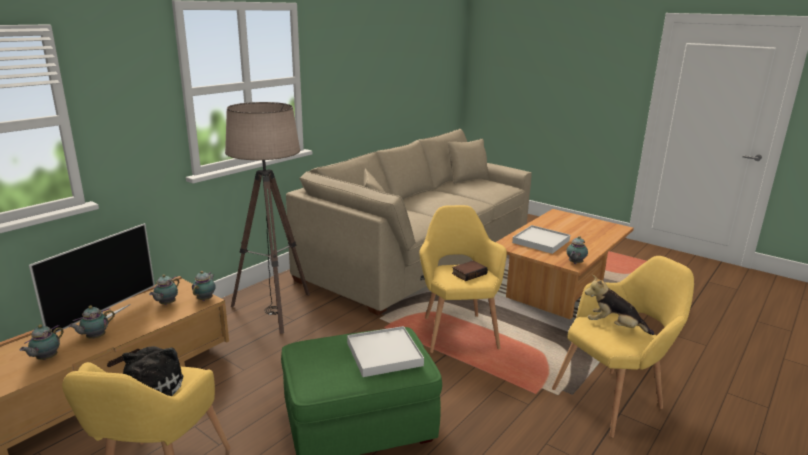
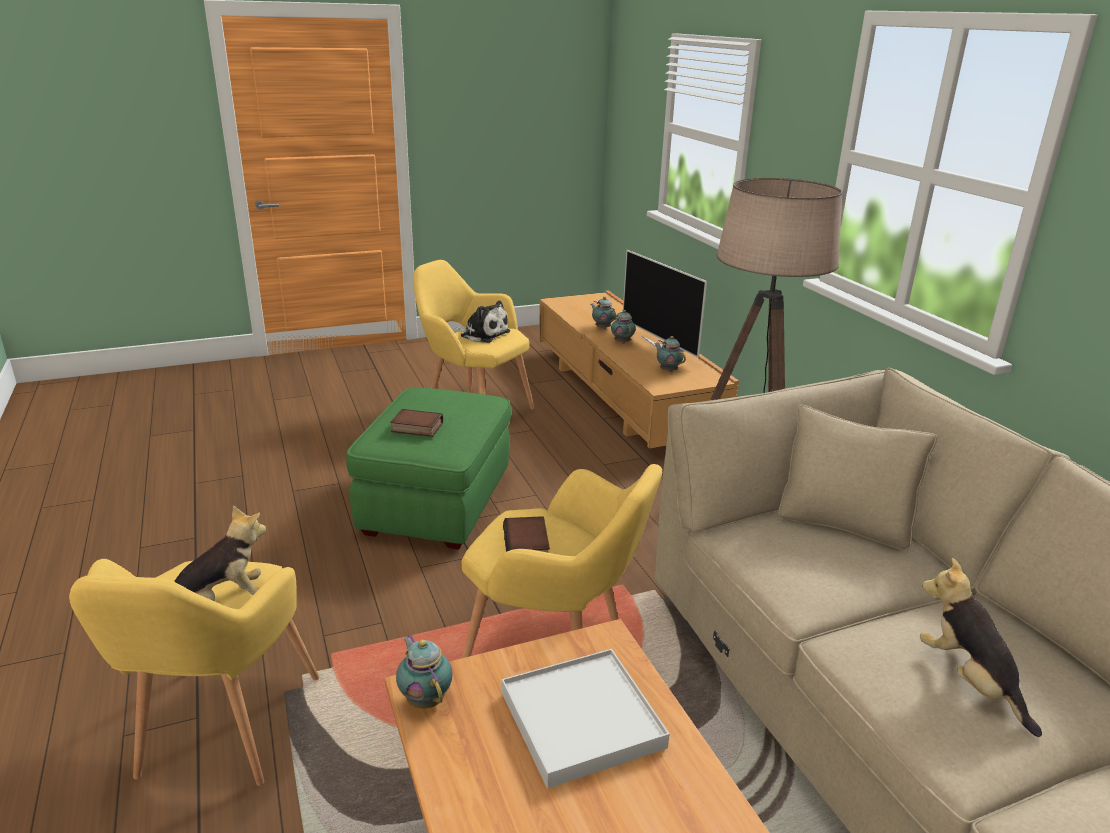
camera: 120 degrees right, 5 degrees up
teapot [192,271,216,301] -> none
white tray [347,326,424,377] -> book [390,409,443,437]
none -> plush toy [920,557,1042,737]

